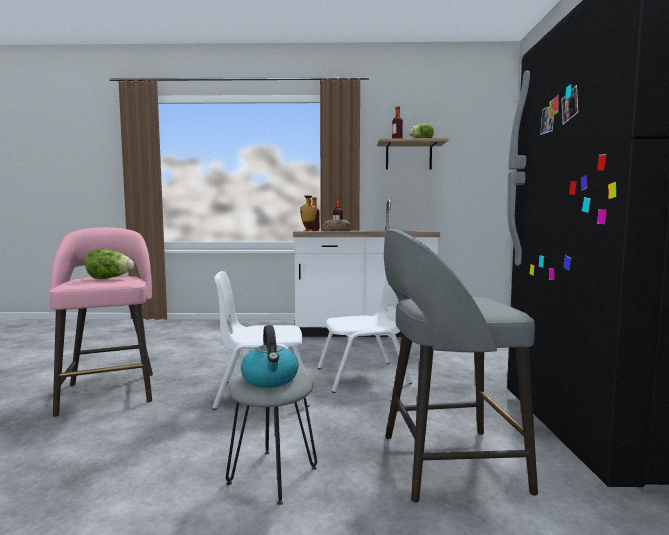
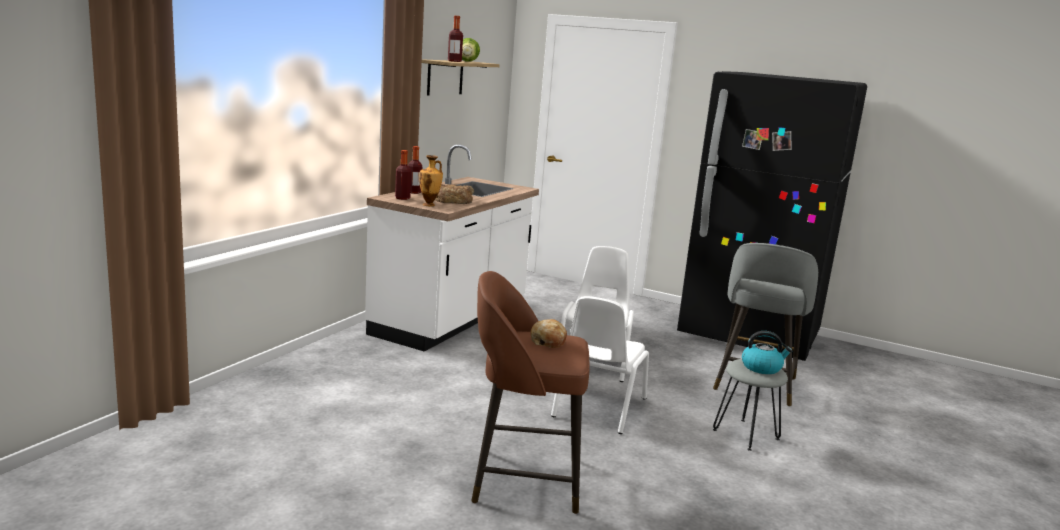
camera: 65 degrees left, 10 degrees up
pink stool [49,227,153,417] -> brown stool [471,271,590,514]
lettuce [85,249,134,279] -> bread [530,319,567,348]

